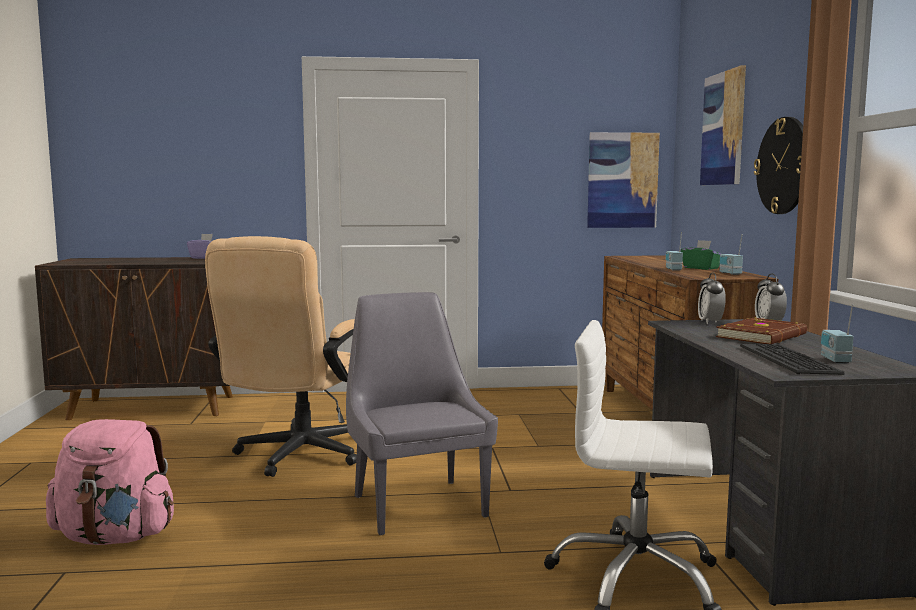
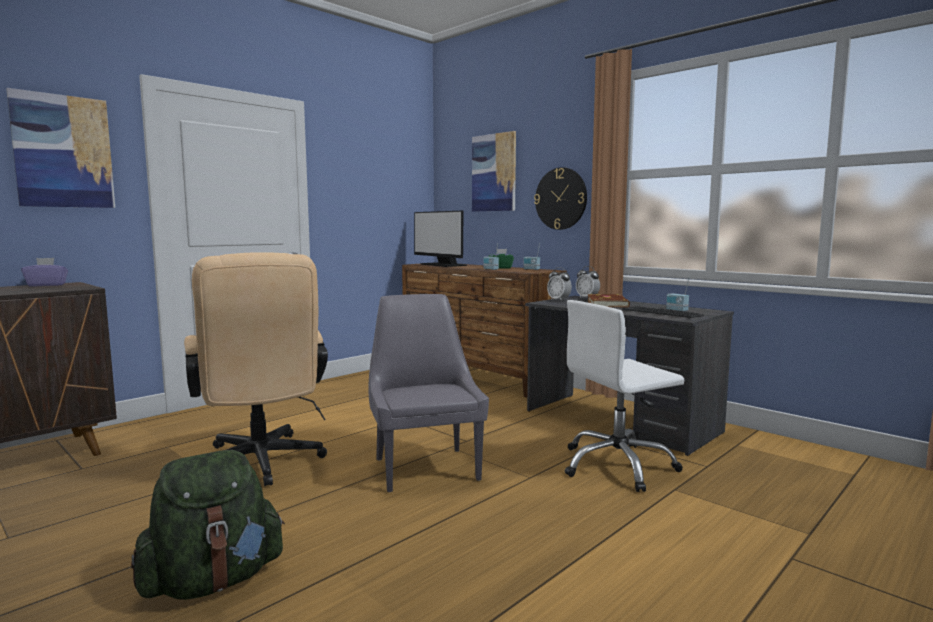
camera: 40 degrees left, 0 degrees up
pink backpack [46,419,174,545] -> green backpack [131,450,285,600]
grey chair [346,292,498,535] -> grey chair turned 45 degrees clockwise [368,294,489,492]
picture [587,132,660,228] -> picture moved to [6,88,115,208]
none -> monitor [414,211,467,267]

